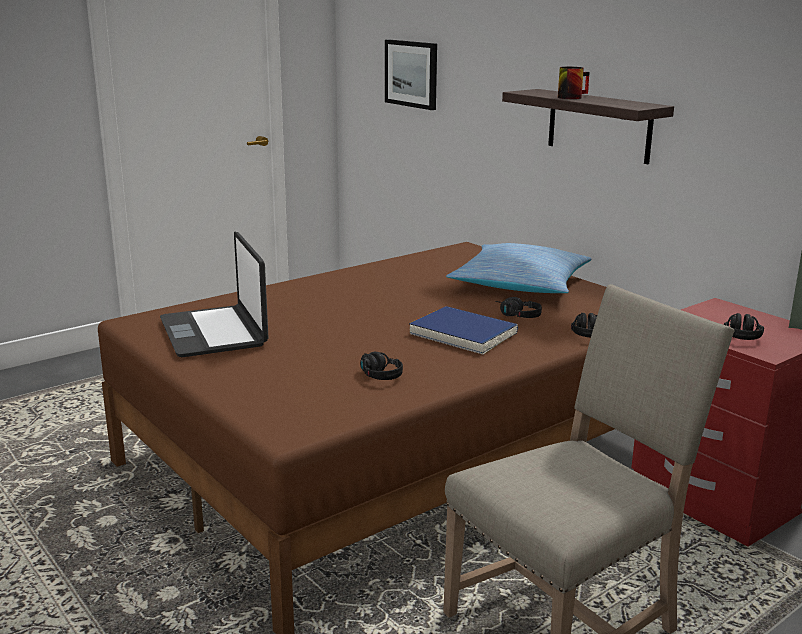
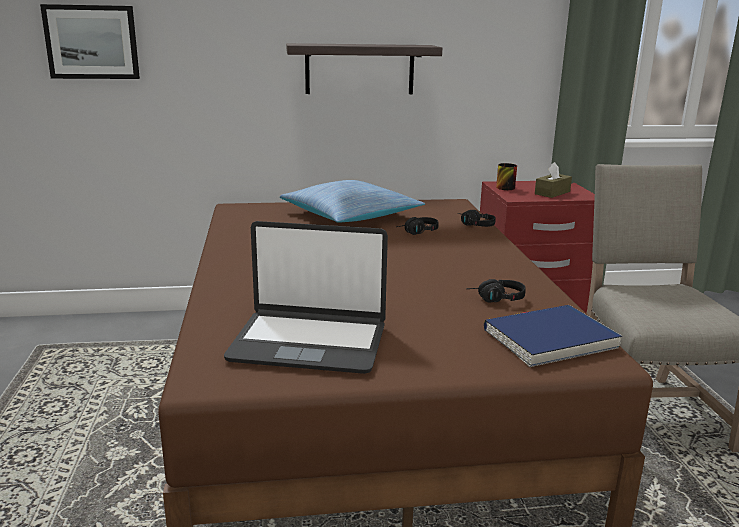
camera: 60 degrees left, 0 degrees up
blue book [409,306,518,355] -> blue book moved to [484,305,622,367]
mug [558,67,590,99] -> mug moved to [496,163,517,190]
black headphones [724,313,764,340] -> brown tissue box [535,162,572,198]

